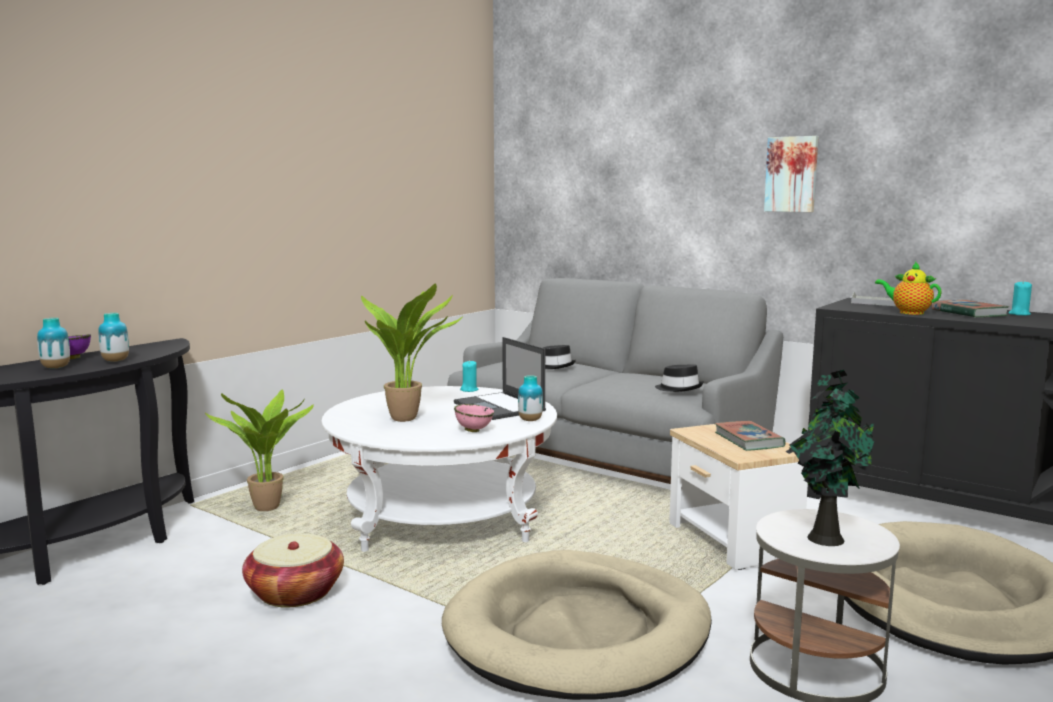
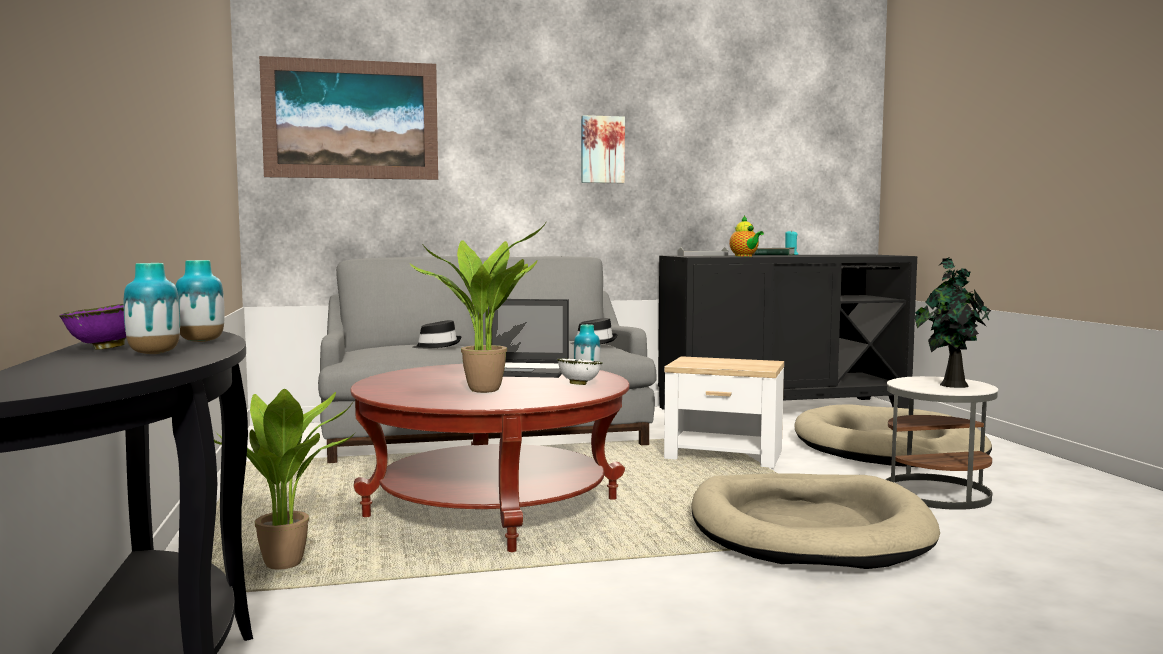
camera: 50 degrees left, 5 degrees down
basket [242,533,344,608] -> none
white coffee table [321,386,557,552] -> red coffee table [350,364,629,552]
pink bowl [454,404,495,432] -> white bowl [557,358,602,385]
turquoise candle [460,361,478,392] -> none
book [715,421,786,451] -> none
teapot [875,262,942,315] -> teapot turned 105 degrees counterclockwise [729,216,764,257]
none -> picture [259,56,438,180]

